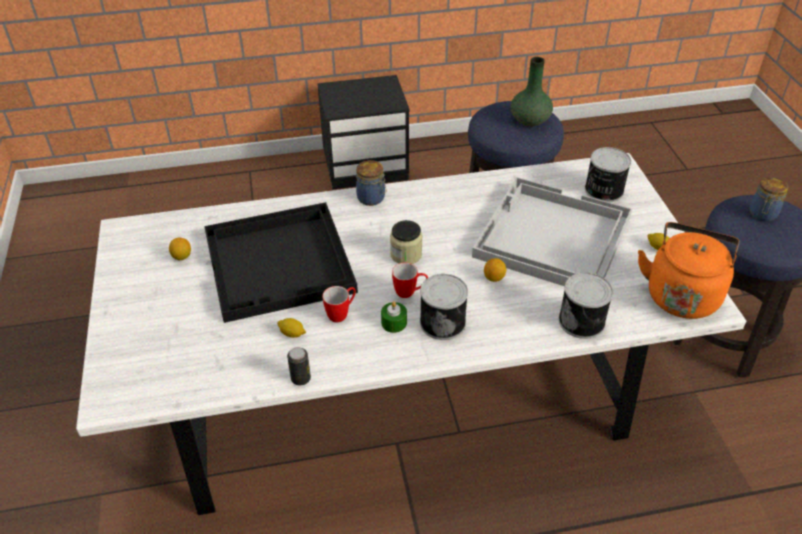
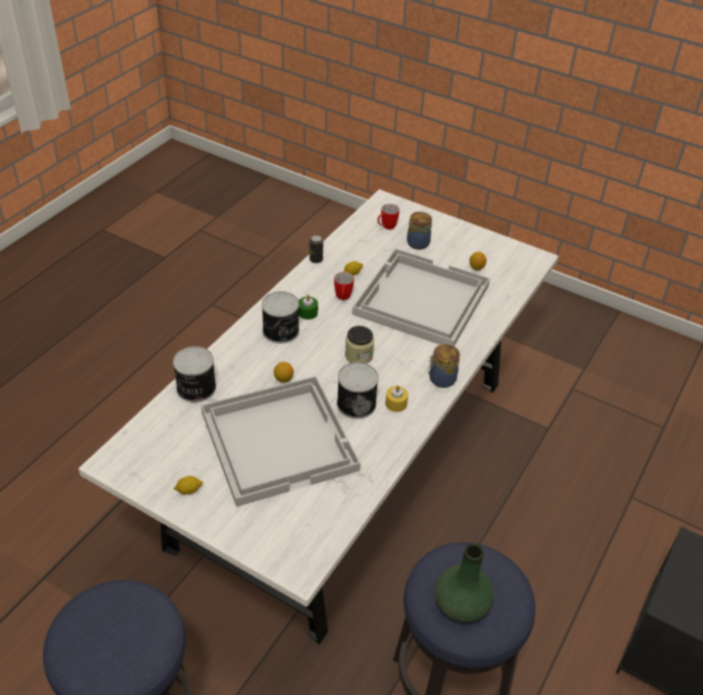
camera: 130 degrees right, 0 degrees up
black tray [204,202,358,323] -> white tray [352,248,490,346]
mug [392,263,428,298] -> mug moved to [377,204,400,230]
can [585,147,631,202] -> can moved to [337,362,379,419]
orange kettle [638,222,740,319] -> none
jar [750,177,788,222] -> jar moved to [407,212,432,250]
none -> yellow candle [385,385,408,412]

